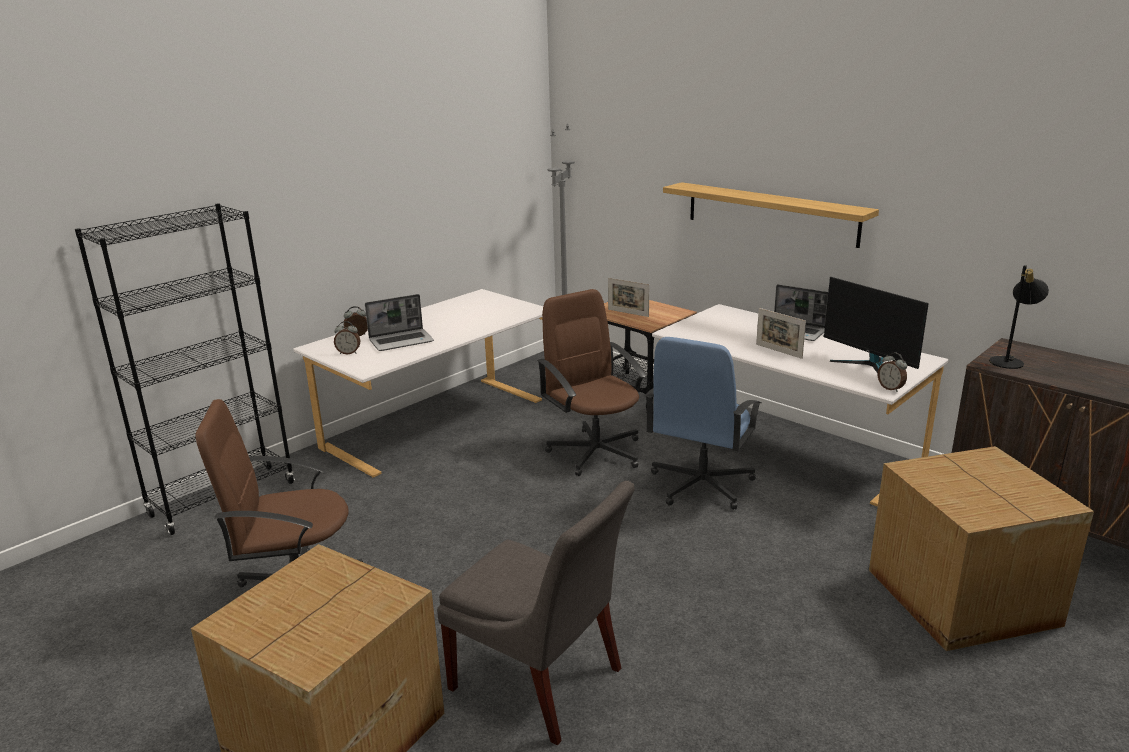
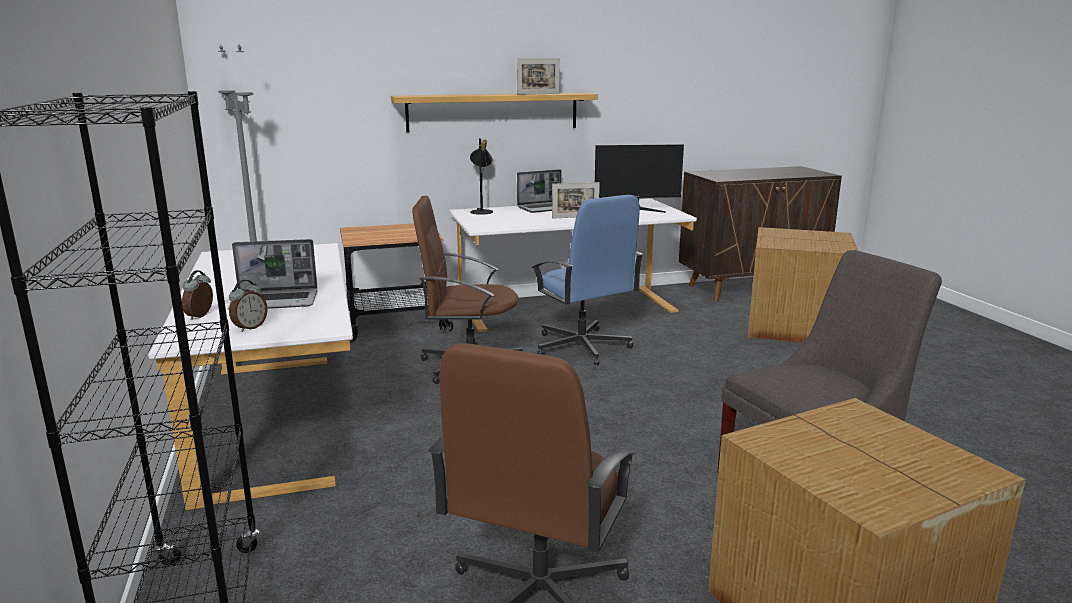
camera: 60 degrees left, 5 degrees down
laptop [365,294,434,351] -> laptop turned 75 degrees clockwise [228,239,318,310]
picture frame [608,278,649,317] -> picture frame moved to [517,58,560,95]
alarm clock [878,353,907,392] -> none
black table lamp [989,265,1049,369] -> black table lamp moved to [470,138,493,215]

